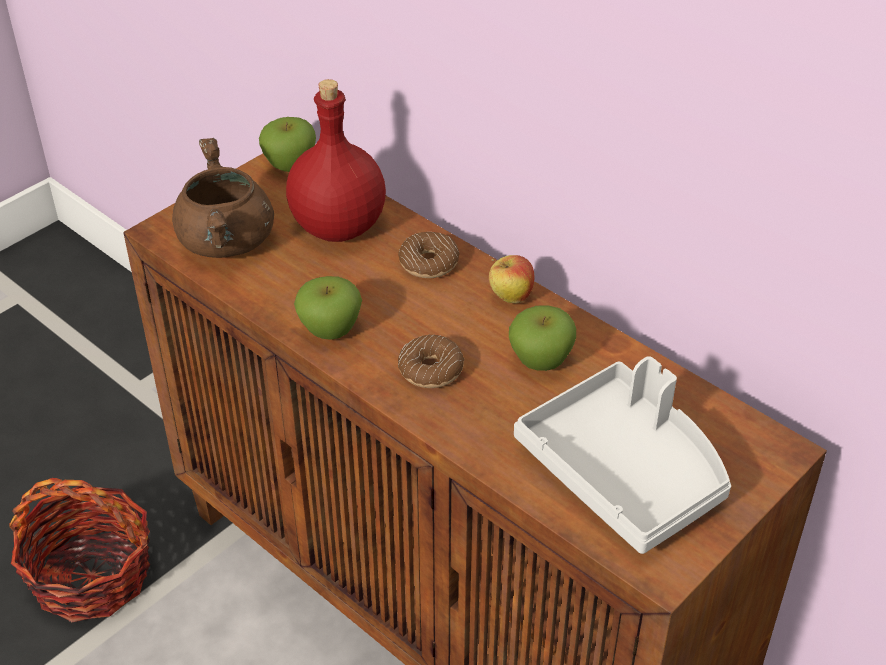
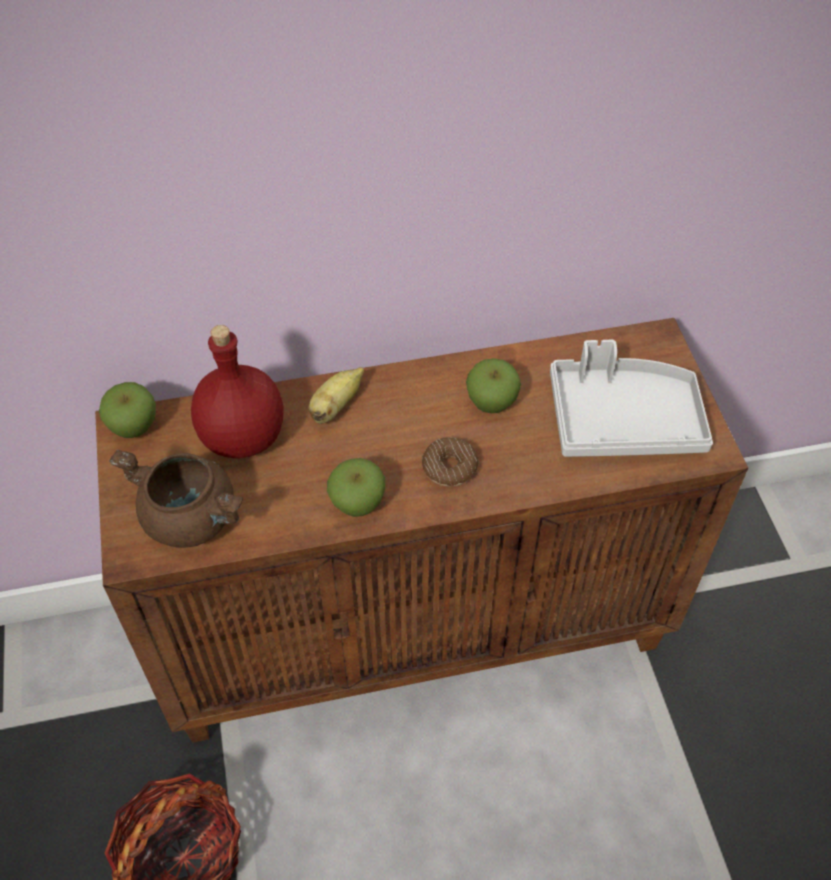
camera: 55 degrees left, 10 degrees up
donut [398,232,460,278] -> banana [309,367,364,424]
apple [489,255,534,303] -> none

